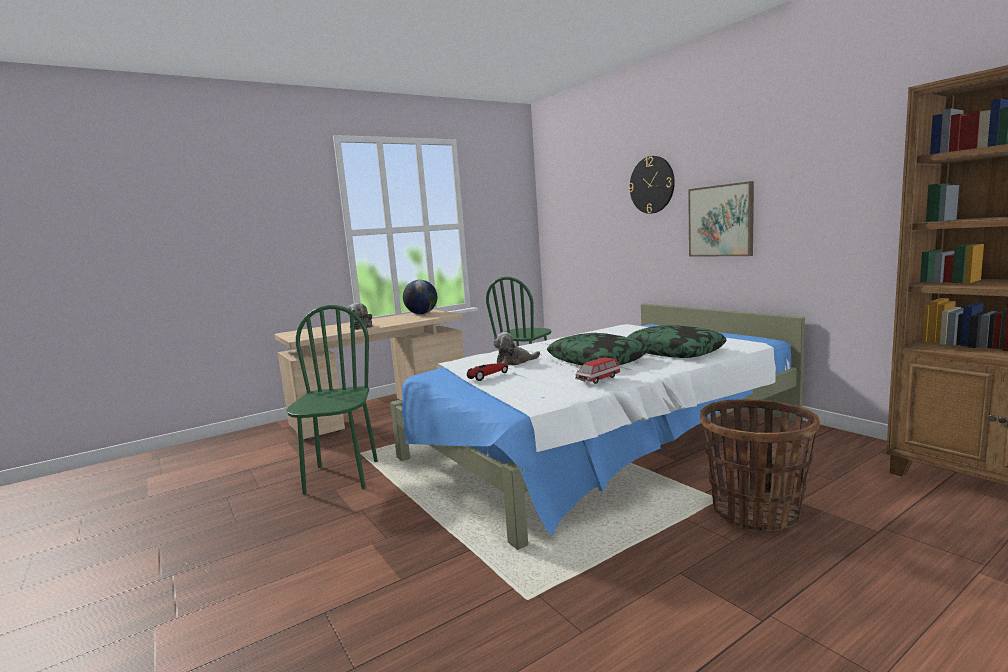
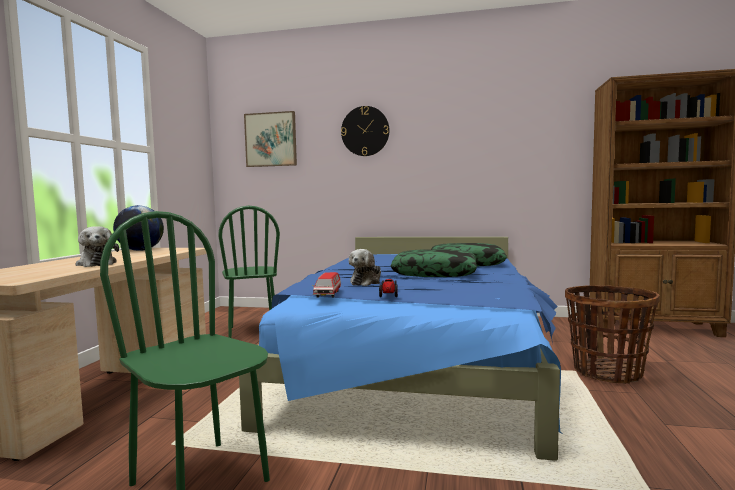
camera: 45 degrees left, 5 degrees down
white bed [390,303,805,550] -> blue bed [239,237,562,461]
toy car [575,357,620,384] -> toy car moved to [312,272,341,298]
picture [688,181,754,257] -> picture moved to [244,111,297,167]

